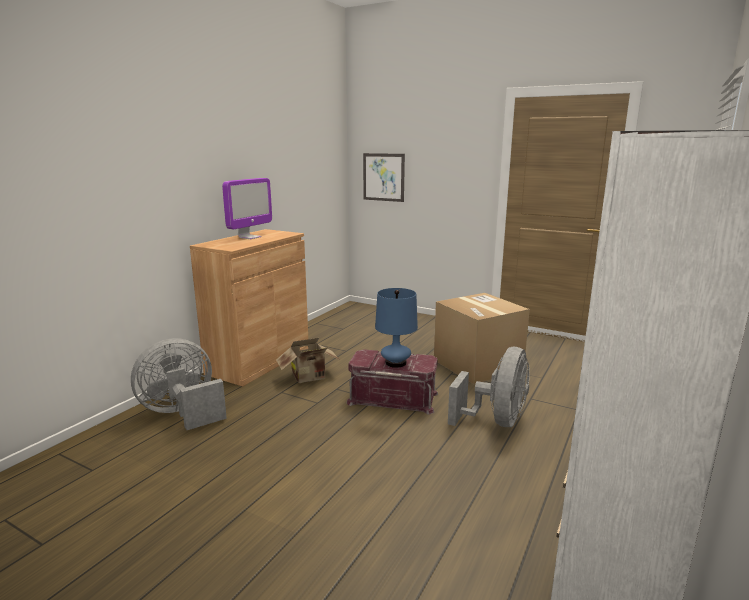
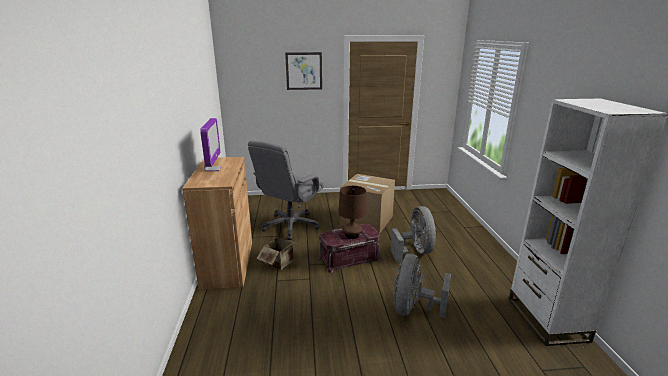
camera: 35 degrees left, 5 degrees up
grey fan [131,338,227,430] -> grey fan moved to [394,254,451,318]
picture [363,153,405,202] -> picture moved to [285,52,322,90]
blue table lamp [375,288,418,368] -> brown table lamp [338,186,367,239]
none -> grey office chair [248,141,324,240]

